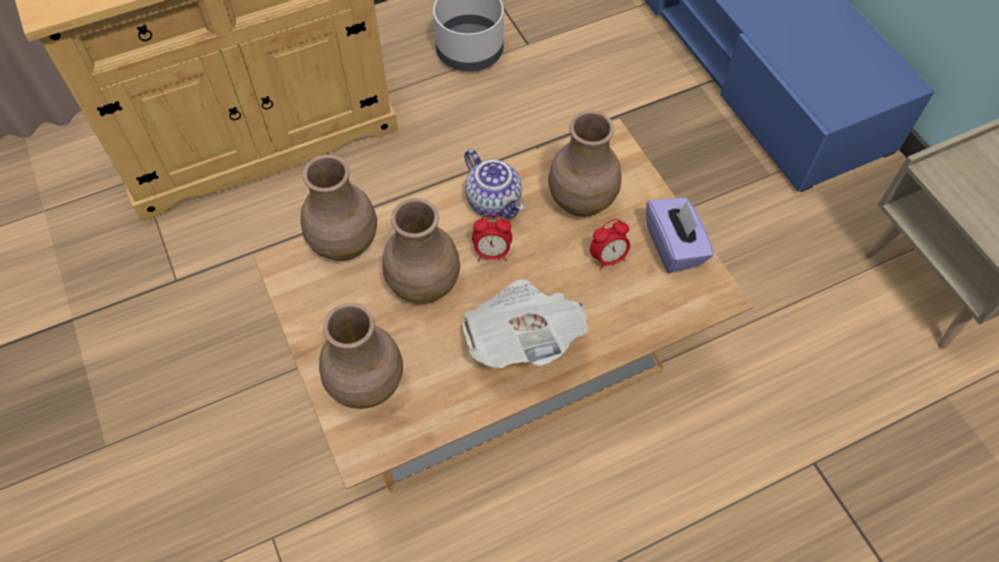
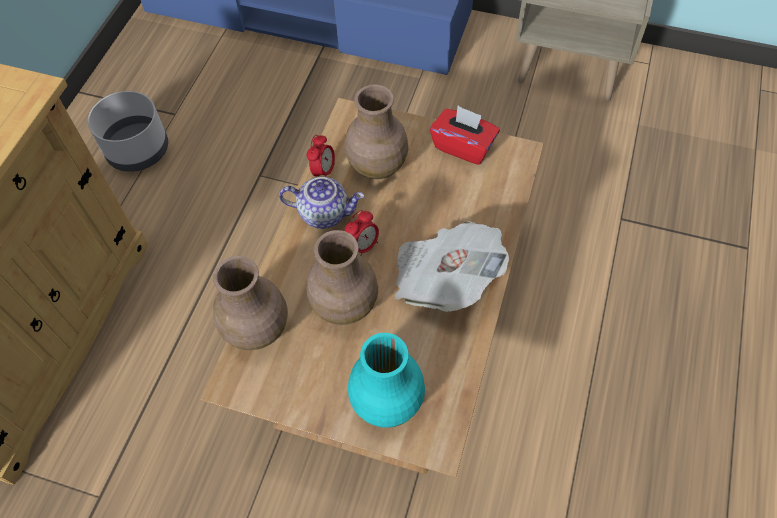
camera: 45 degrees left, 0 degrees up
brown vase [319,303,403,409] -> turquoise vase [348,333,425,428]
alarm clock [590,219,630,270] -> alarm clock moved to [307,135,335,177]
purple tissue box [646,197,714,273] -> red tissue box [430,106,500,165]

